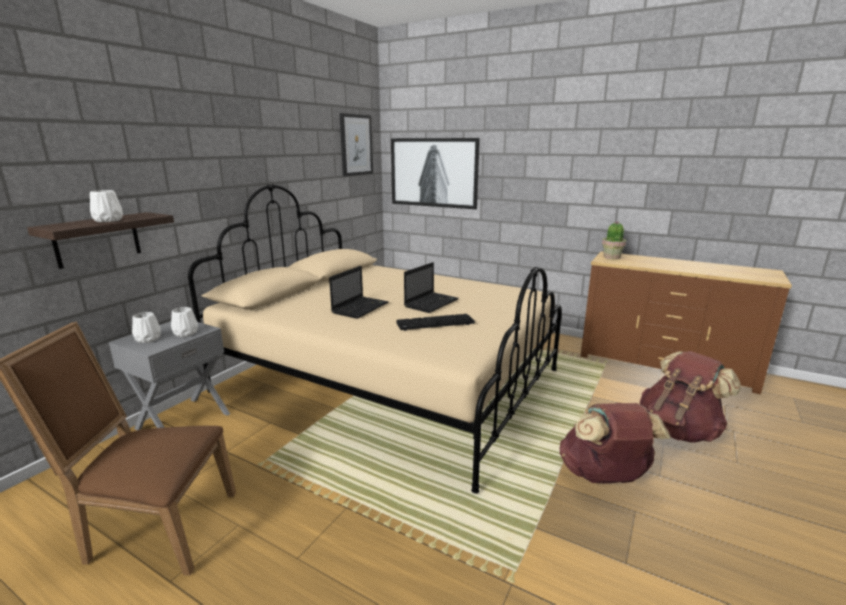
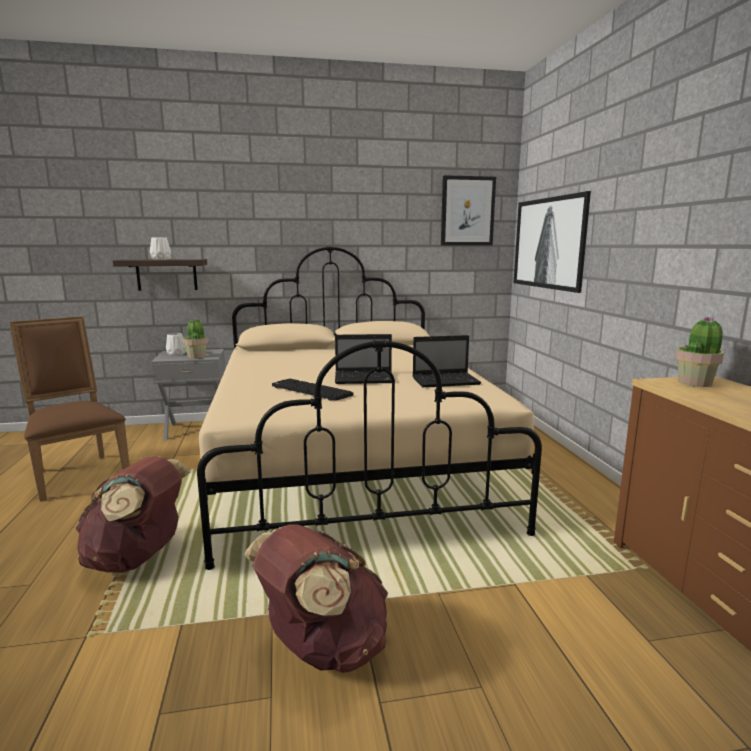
camera: 50 degrees right, 5 degrees down
white vase [171,307,198,337] -> potted plant [182,317,208,359]
laptop [329,266,389,319] -> laptop moved to [413,335,481,387]
brown backpack [640,351,741,443] -> brown backpack moved to [76,456,191,572]

